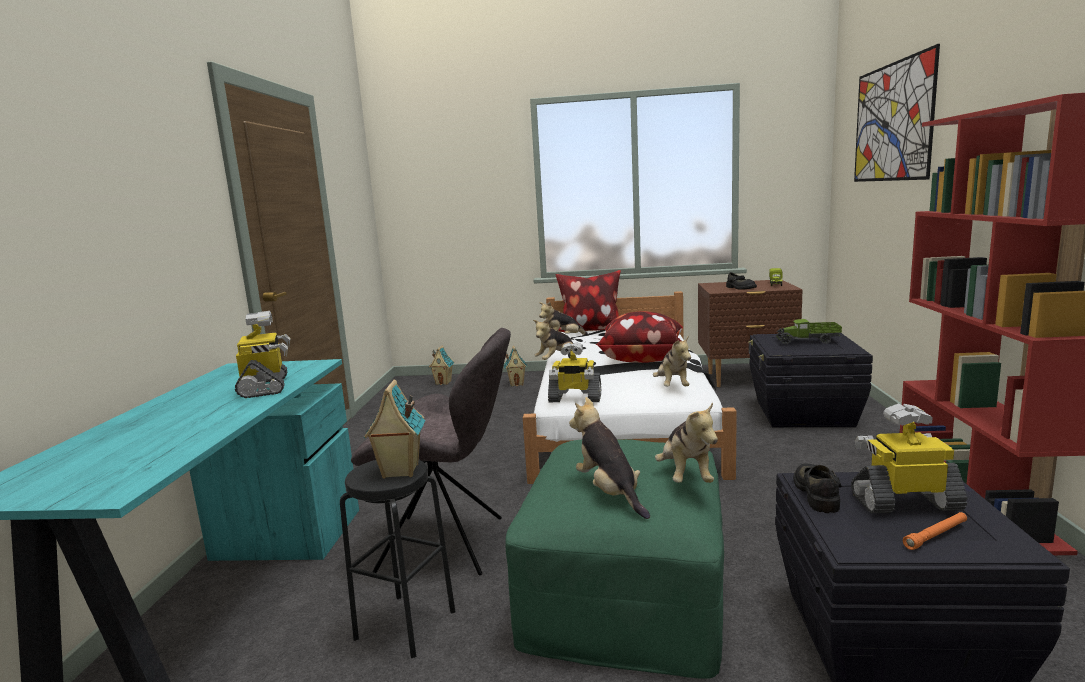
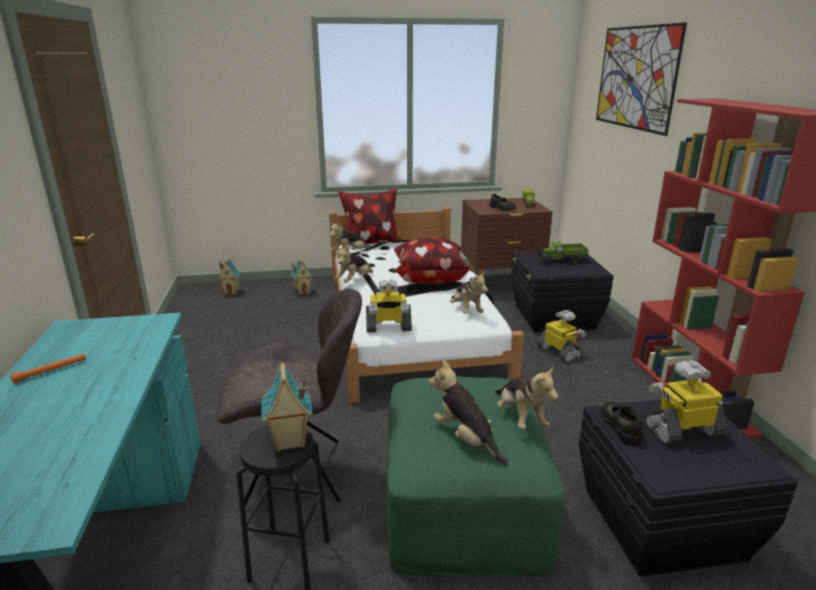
camera: 15 degrees left, 10 degrees up
toy robot [235,311,291,398] -> toy robot moved to [537,310,586,362]
orange flashlight [903,512,967,550] -> orange flashlight moved to [10,353,86,384]

